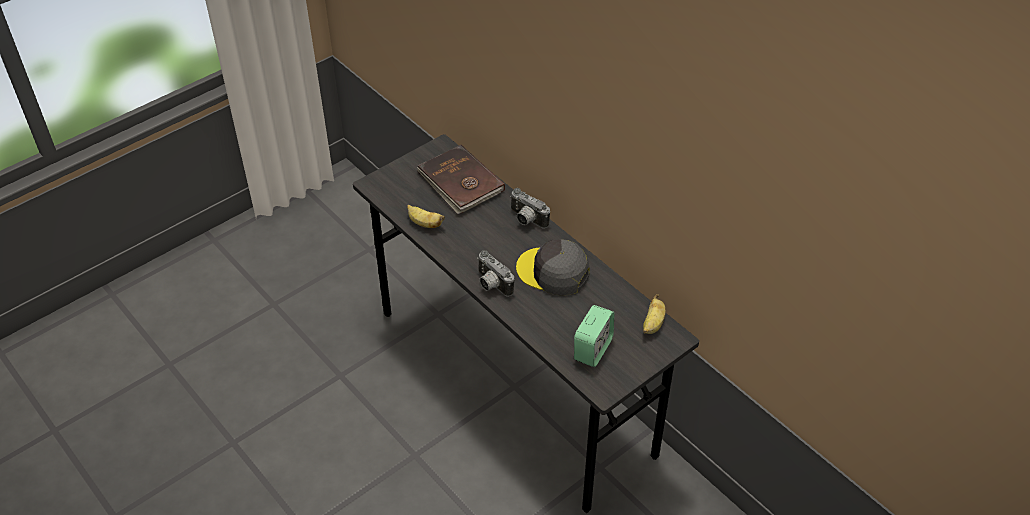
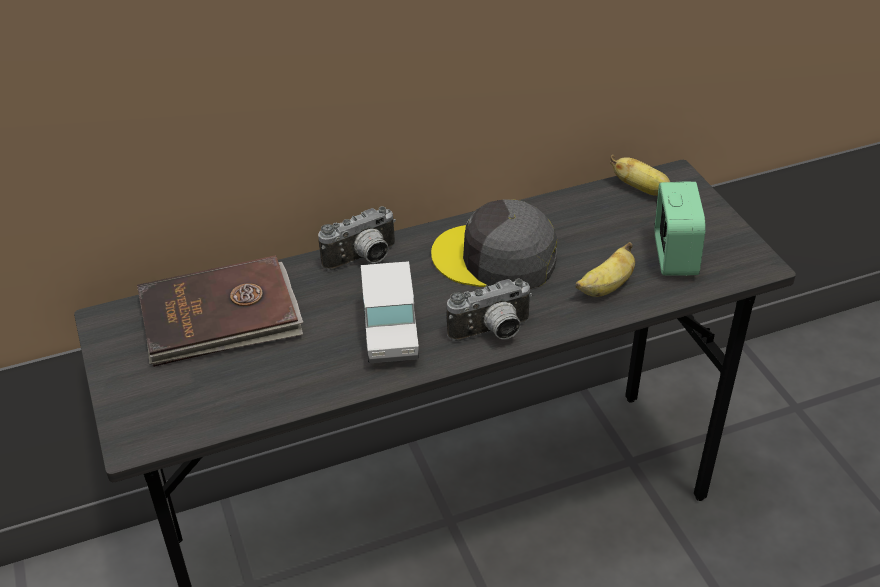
camera: 70 degrees left, 5 degrees down
banana [407,205,445,228] -> banana moved to [576,242,635,297]
grey cap [516,239,589,296] -> grey cap turned 60 degrees clockwise [431,200,557,289]
alarm clock [574,305,614,367] -> alarm clock turned 45 degrees clockwise [655,182,705,276]
none -> toy truck [361,261,419,363]

